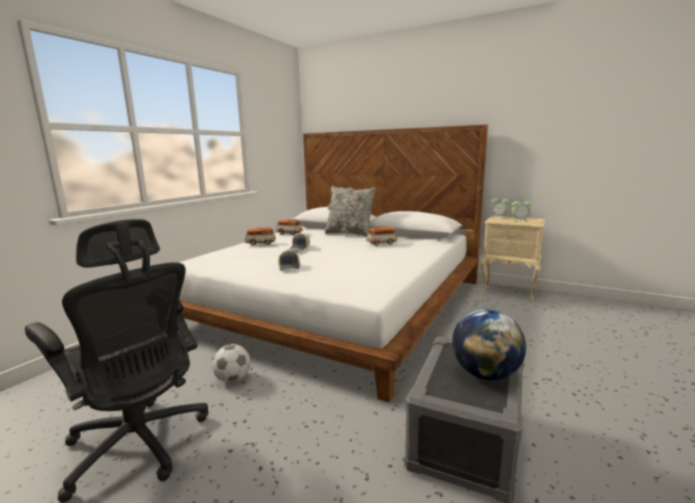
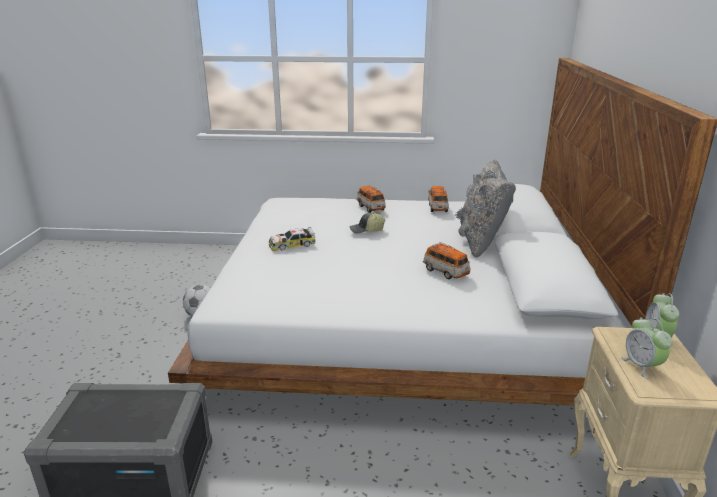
camera: 65 degrees right, 10 degrees up
office chair [25,219,208,502] -> none
cap [278,250,300,271] -> toy car [269,227,316,251]
globe [452,309,526,380] -> none

